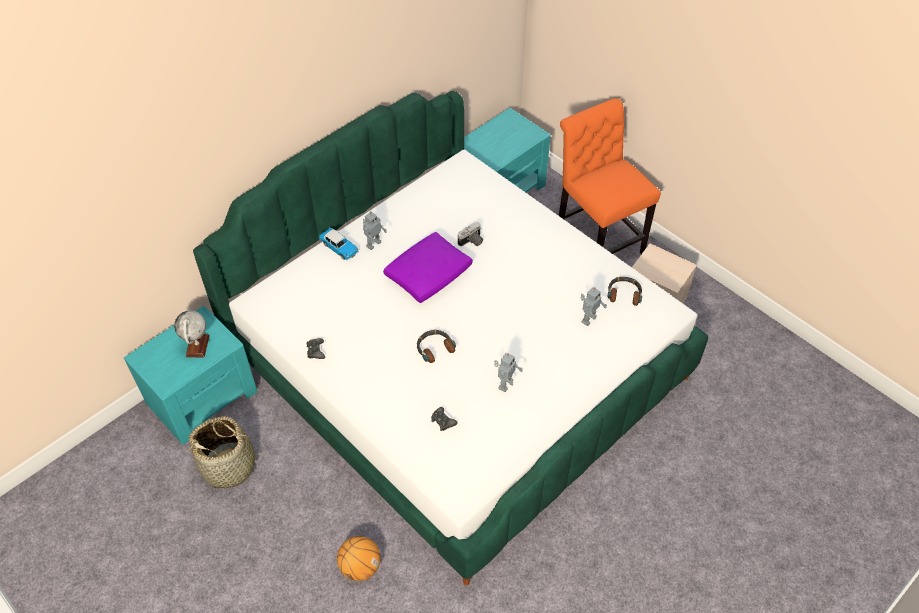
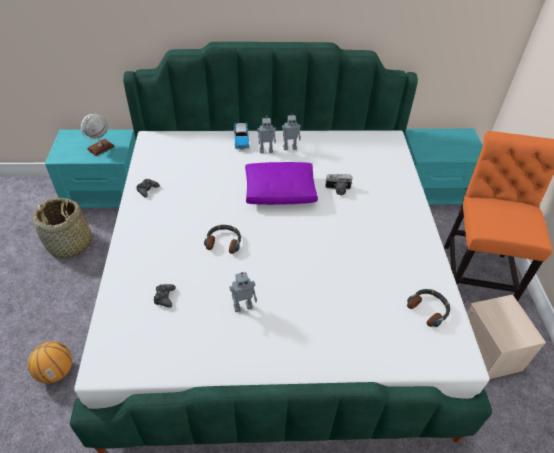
camera: 40 degrees right, 5 degrees down
toy robot [580,287,607,326] -> toy robot moved to [282,113,301,150]

